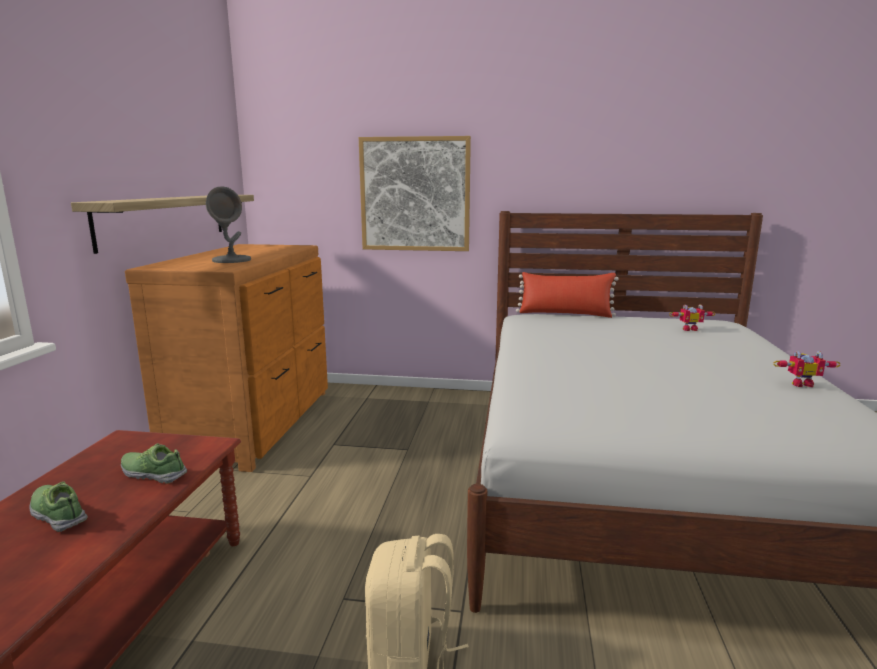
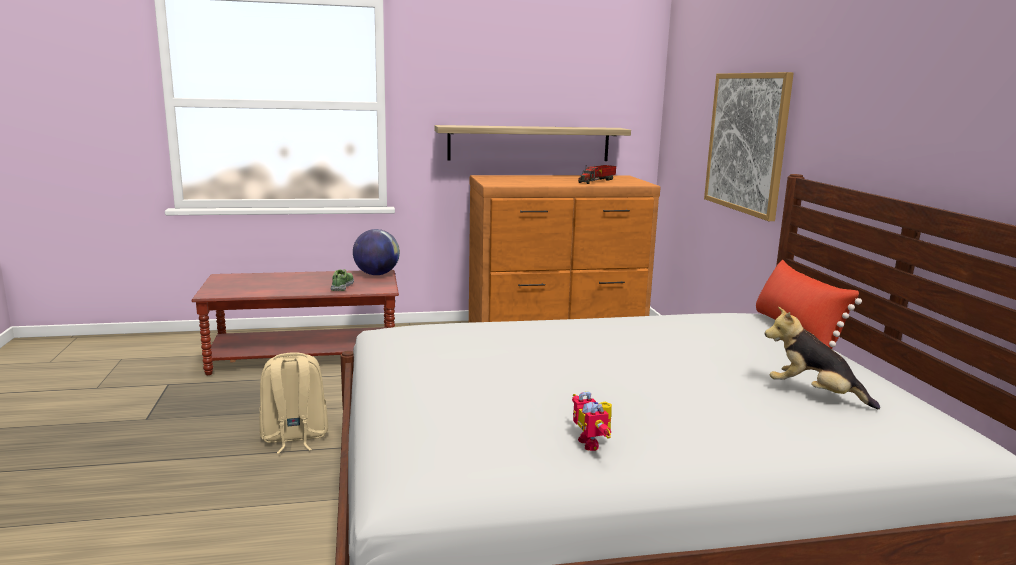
camera: 70 degrees right, 0 degrees up
shoe [29,481,88,532] -> none
grey table lamp [206,186,251,263] -> none
toy robot [669,304,715,331] -> plush toy [765,307,880,409]
none -> globe [353,229,400,275]
none -> toy truck [578,165,616,184]

